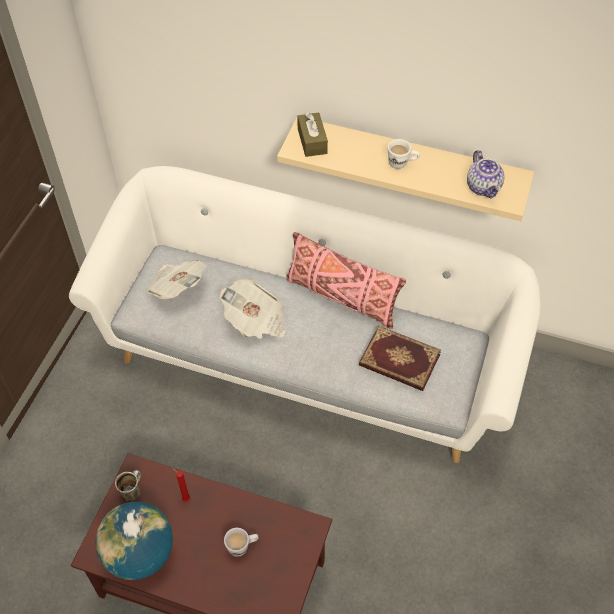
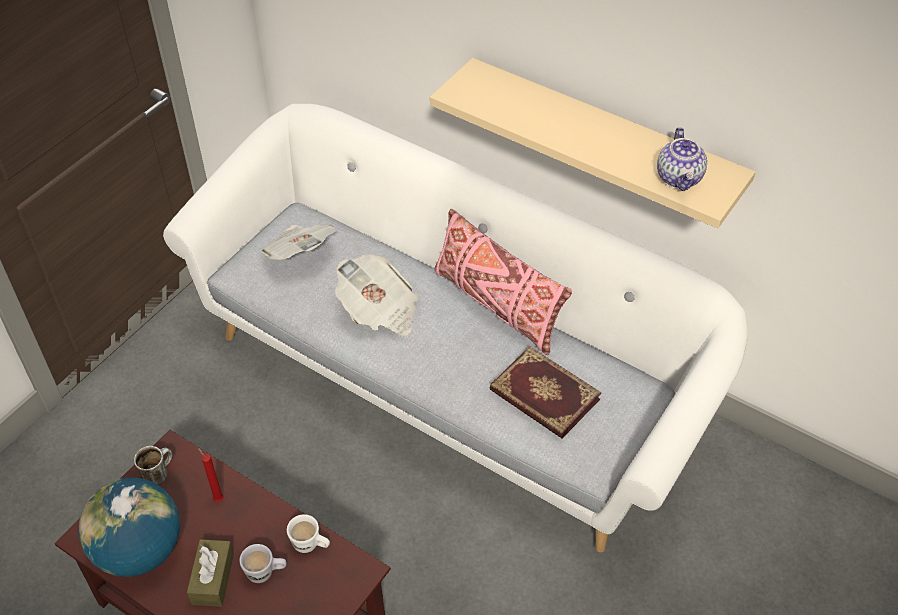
camera: 15 degrees right, 5 degrees down
brown tissue box [298,112,328,157] -> brown tissue box moved to [187,539,234,607]
white mug [388,139,420,169] -> white mug moved to [287,514,330,553]

